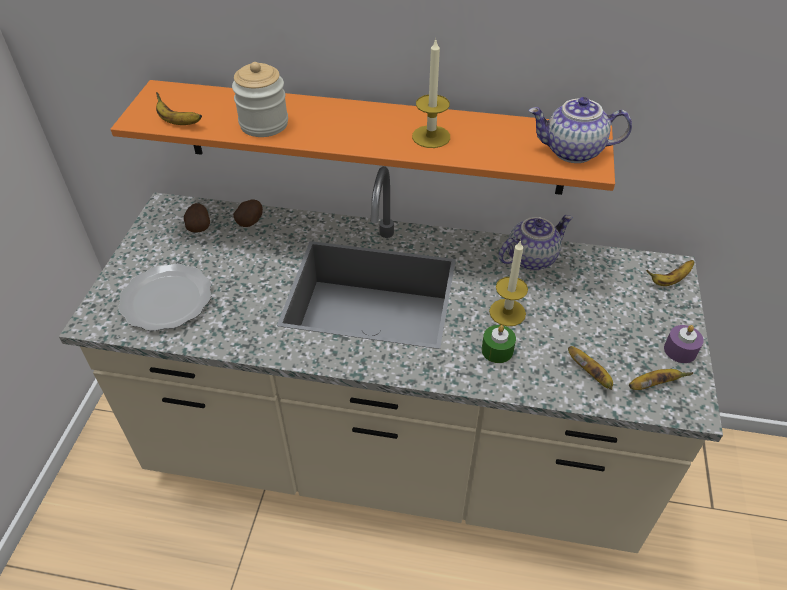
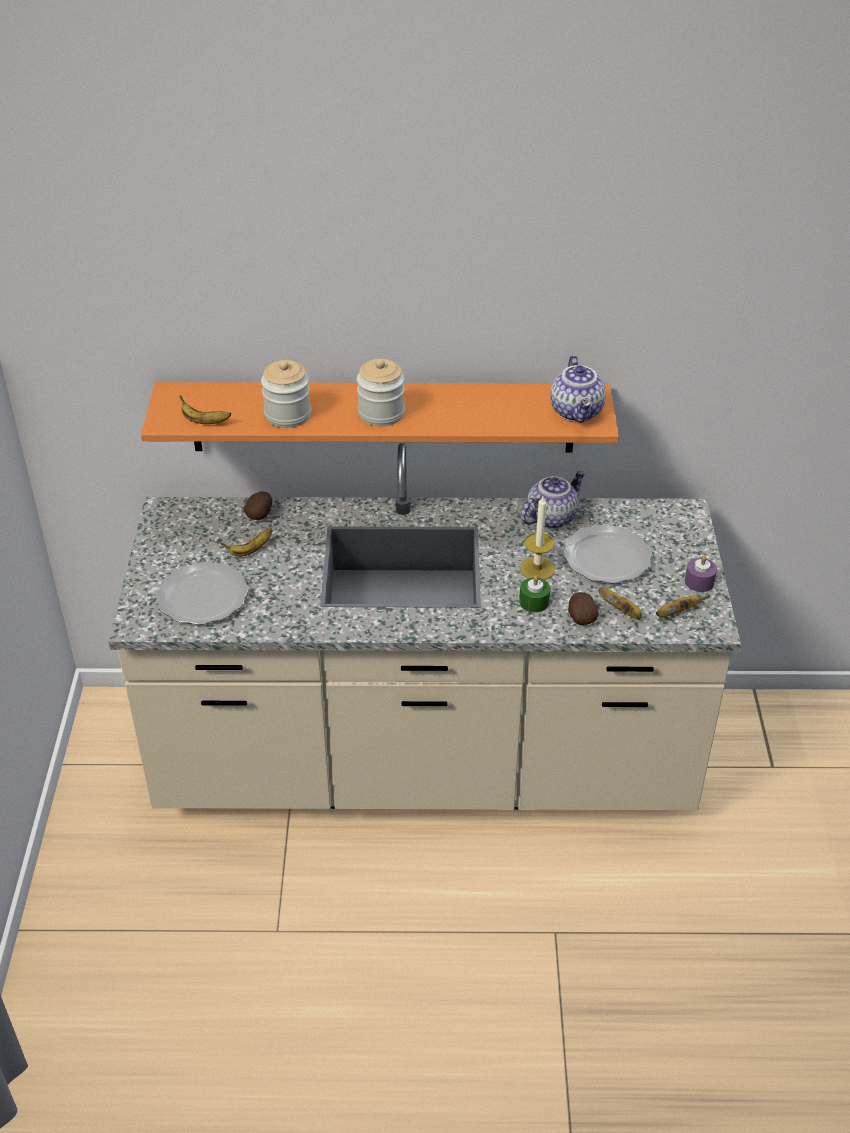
camera: 10 degrees left, 5 degrees down
potato [184,203,210,233] -> potato moved to [568,592,599,625]
candle [412,39,450,148] -> none
teapot [528,97,632,163] -> teapot turned 90 degrees counterclockwise [550,355,606,423]
banana [646,260,694,286] -> banana moved to [219,528,272,557]
none -> jar [357,359,405,426]
none -> plate [563,525,652,583]

